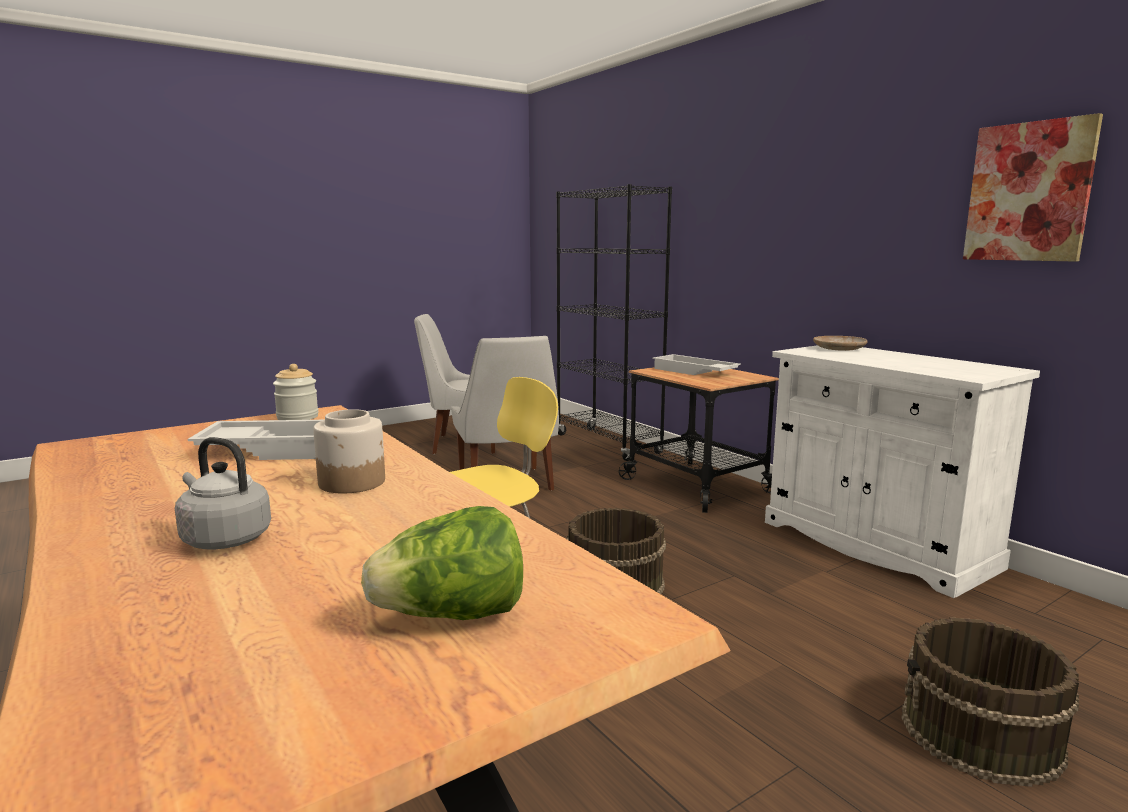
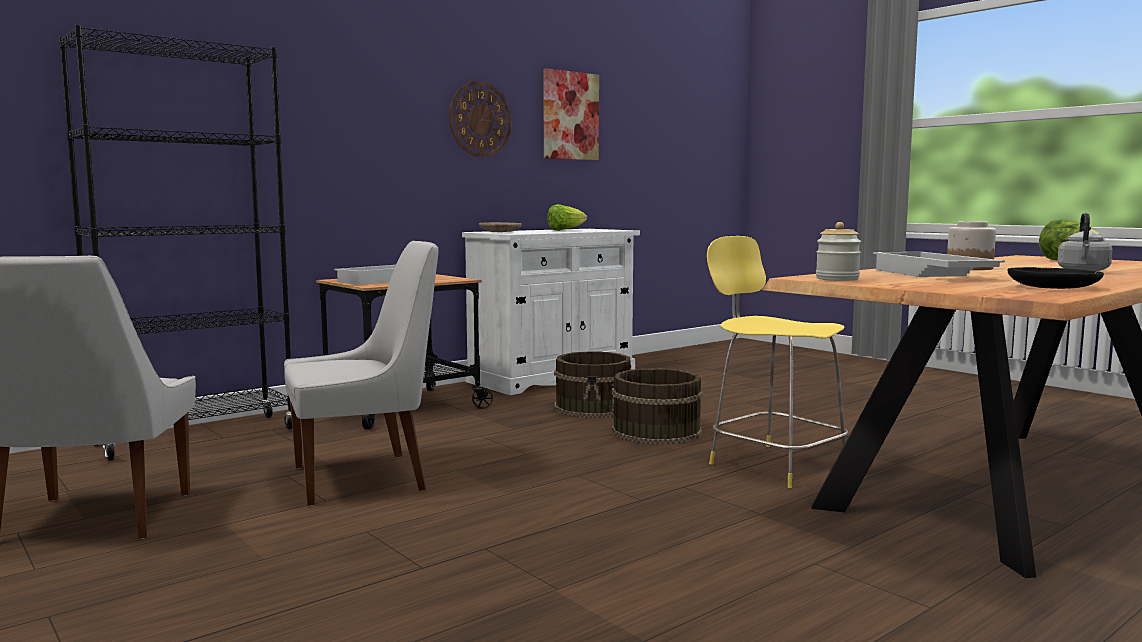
camera: 95 degrees left, 5 degrees down
brown bucket [902,618,1079,787] -> brown bucket moved to [554,351,632,418]
none -> wall clock [449,81,511,157]
none -> lettuce [547,204,587,231]
none -> black plate [1008,267,1104,289]

